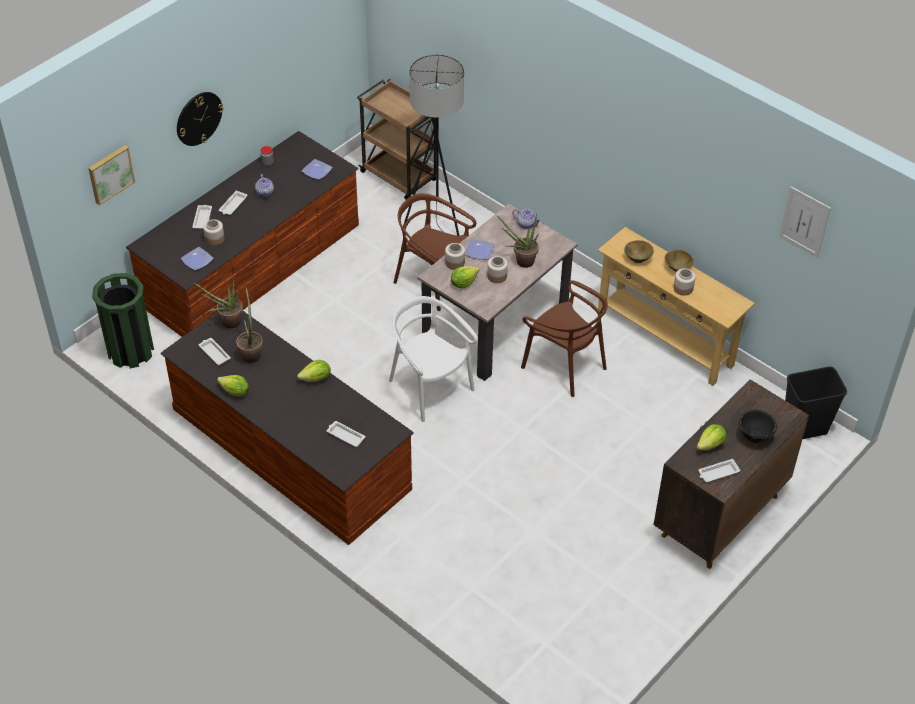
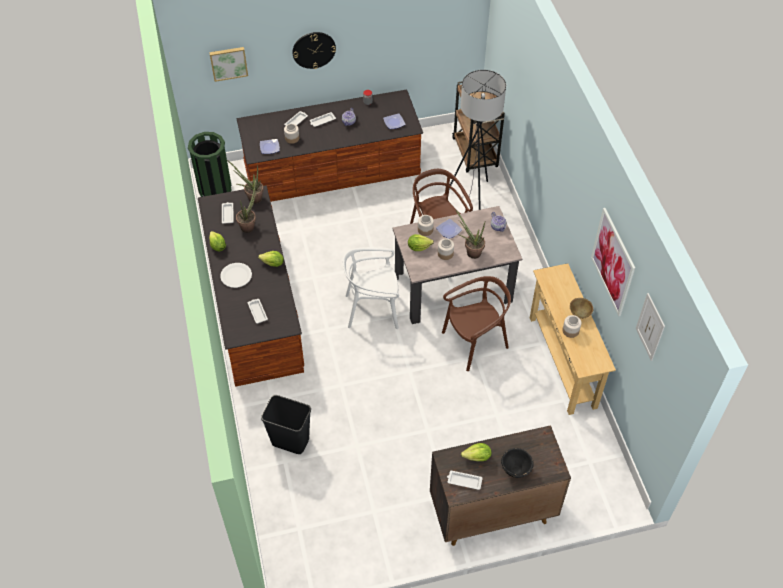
camera: 35 degrees right, 5 degrees up
white chair [389,296,478,422] -> white chair turned 90 degrees counterclockwise [343,247,399,329]
brown chair [521,280,608,397] -> brown chair turned 105 degrees counterclockwise [442,276,511,371]
brown bowl [624,240,654,263] -> none
black trash can [785,367,847,439] -> black trash can moved to [261,395,311,454]
none -> white plate [220,263,252,288]
none -> picture [591,208,635,316]

